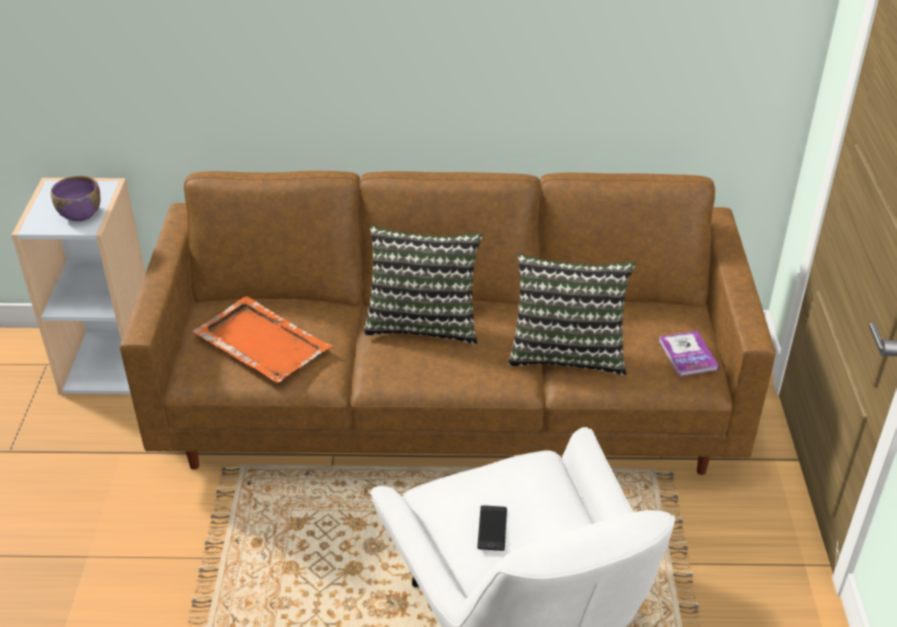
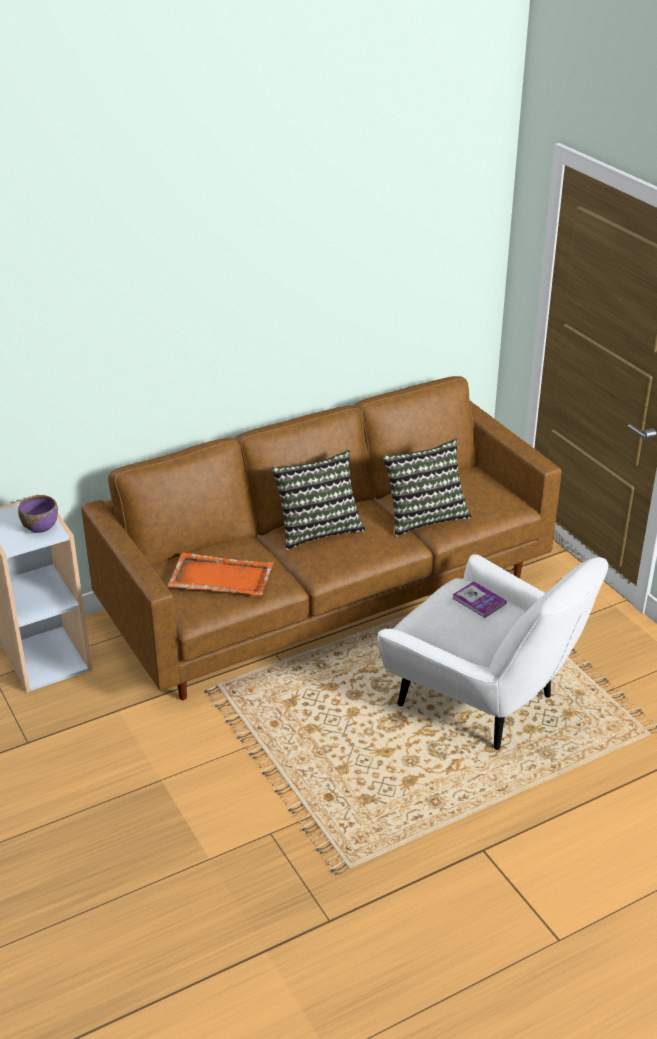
camera: 30 degrees left, 5 degrees down
phone [477,505,507,551] -> none
book [659,331,719,377] -> book moved to [452,581,506,618]

